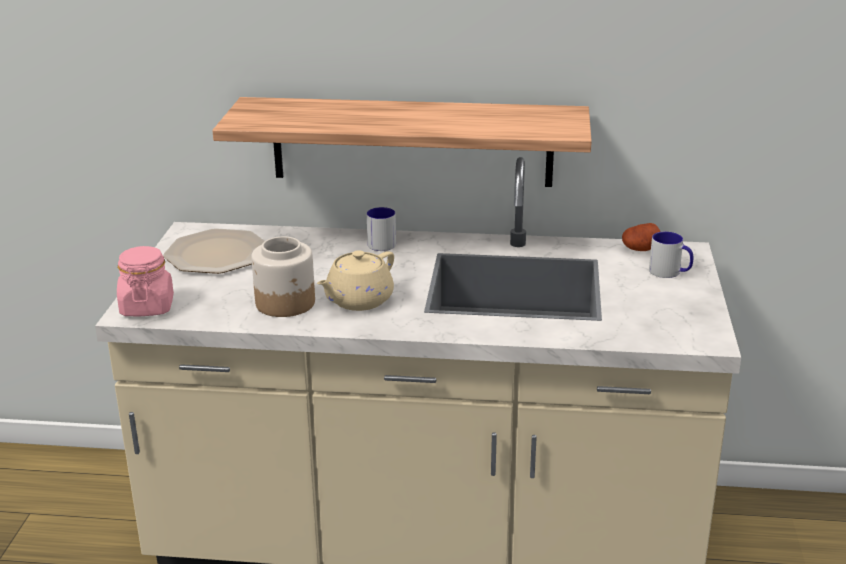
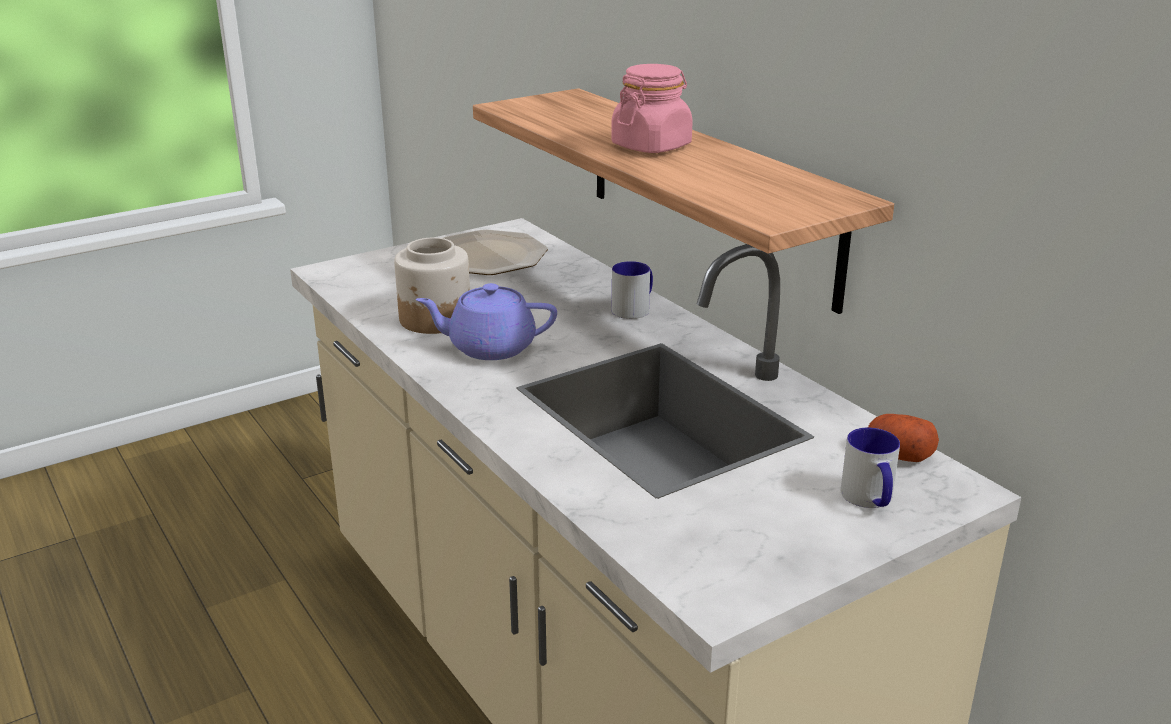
camera: 50 degrees right, 0 degrees up
pink jar [117,246,174,316] -> pink jar moved to [611,64,693,153]
beige teapot [317,250,394,311] -> purple teapot [416,283,557,360]

